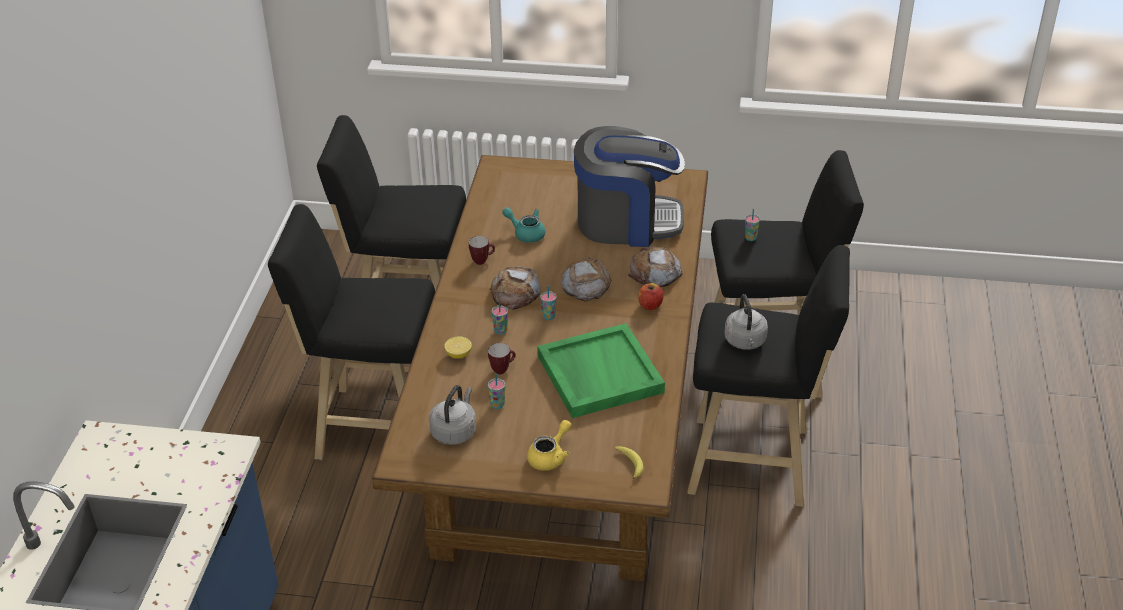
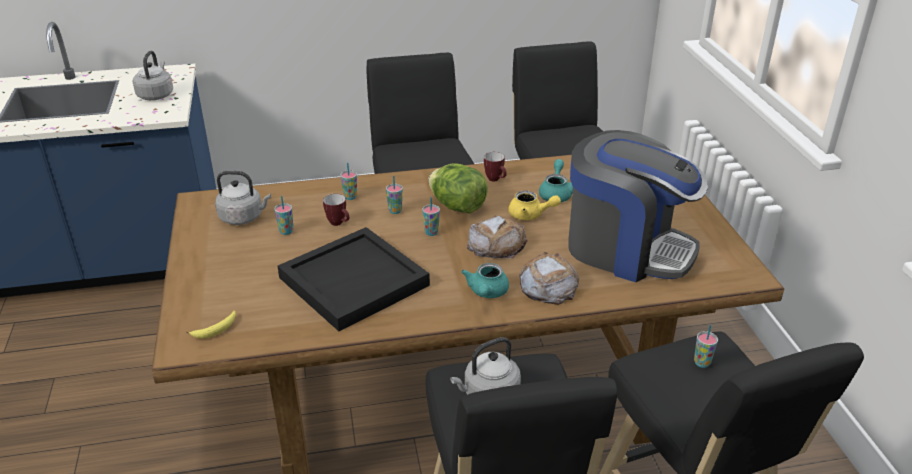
camera: 70 degrees right, 5 degrees down
lemon [444,336,472,359] -> cup [340,162,357,200]
bread [489,266,540,310] -> lettuce [428,163,488,214]
yellow teapot [527,420,571,471] -> yellow teapot moved to [508,191,561,220]
green tray [537,323,665,418] -> black tray [278,227,430,331]
coffee machine [574,126,685,247] -> coffee machine turned 45 degrees counterclockwise [568,130,708,282]
apple [638,283,664,310] -> turquoise teapot [461,263,509,298]
none -> grey kettle [133,51,173,100]

